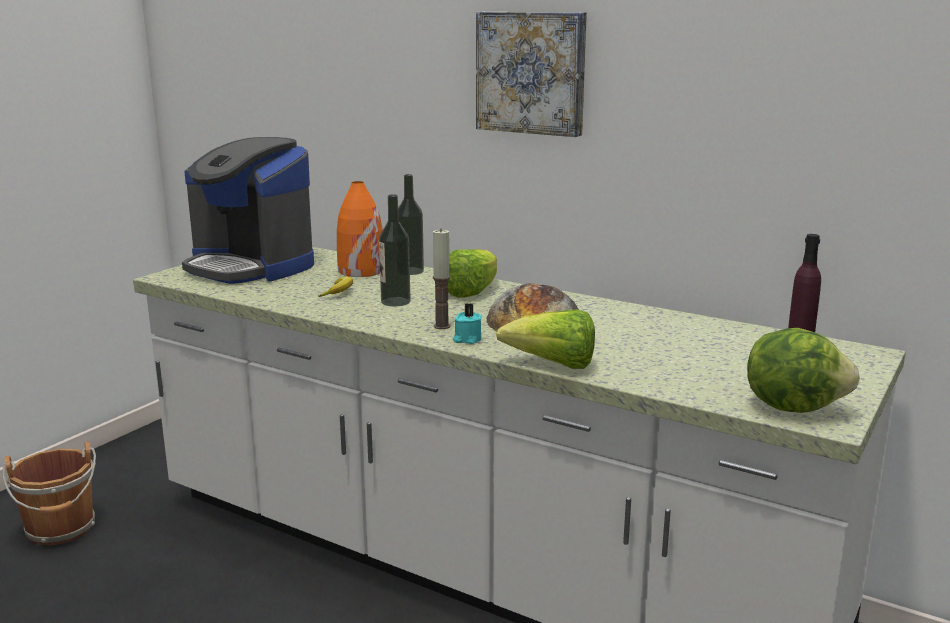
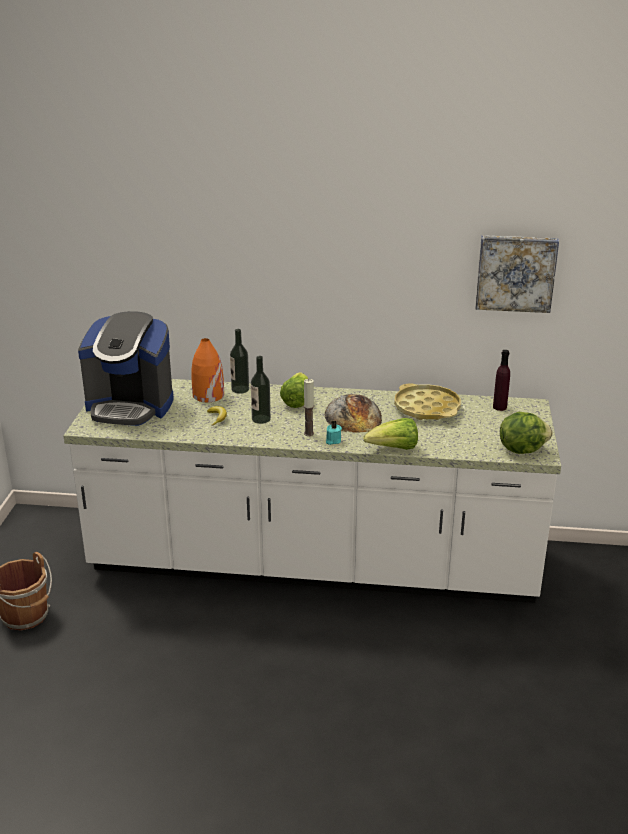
camera: 25 degrees left, 10 degrees up
picture [476,12,587,137] -> picture moved to [475,235,559,313]
none -> yellow tray [394,383,461,420]

